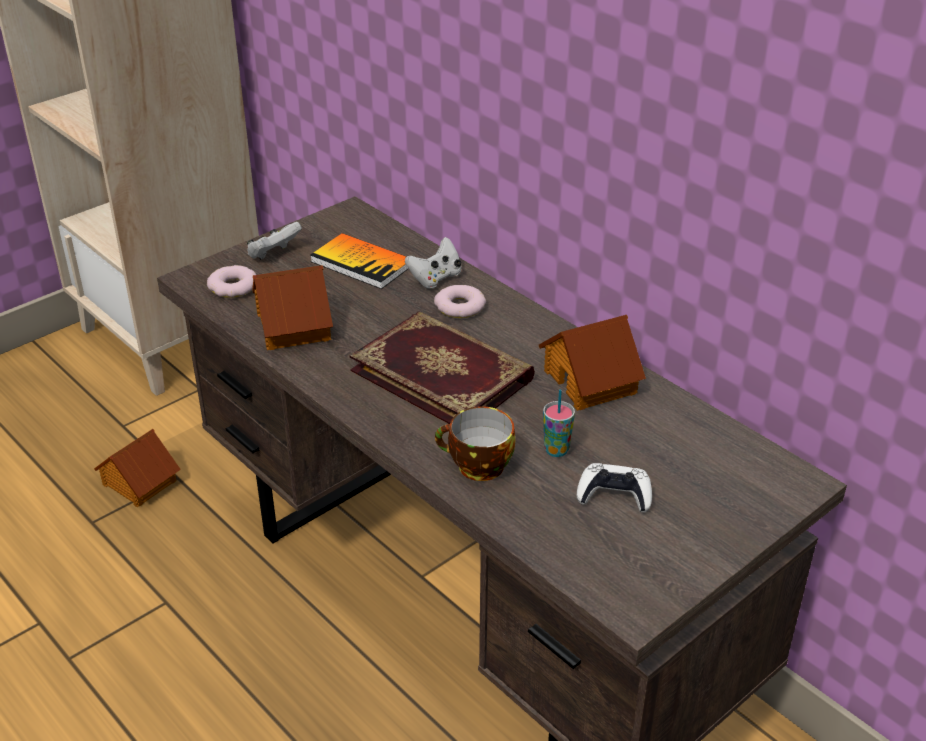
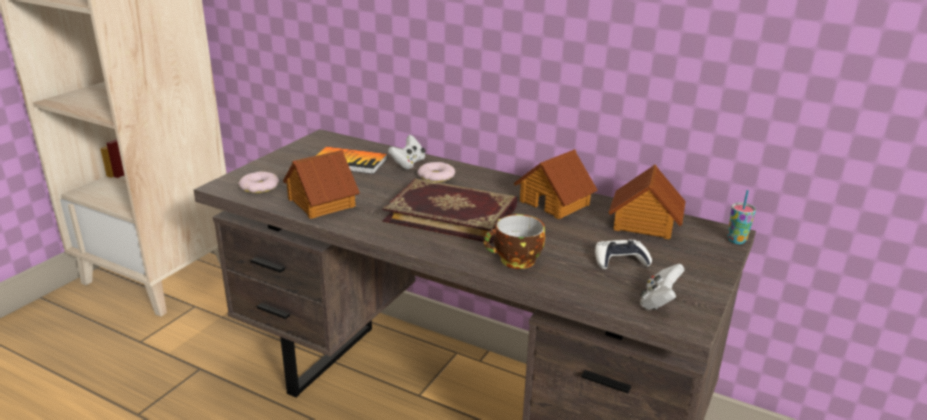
camera: 20 degrees left, 10 degrees down
toy house [94,429,181,507] -> toy house moved to [608,165,686,240]
white game controller [247,222,302,259] -> white game controller moved to [640,264,685,310]
cup [543,390,575,457] -> cup moved to [728,190,756,244]

